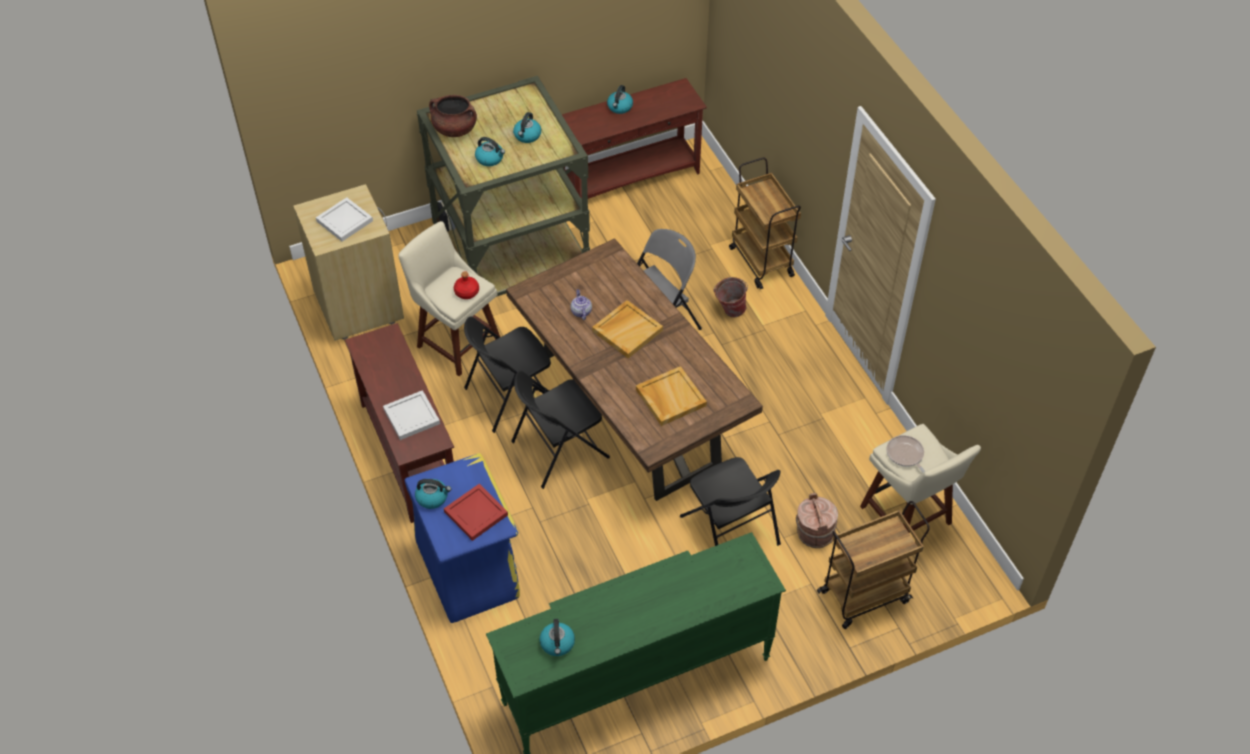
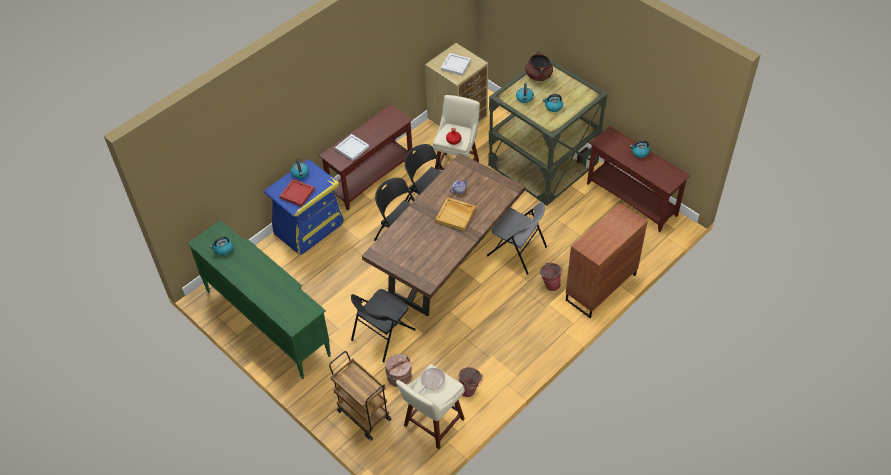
camera: 70 degrees right, 0 degrees up
beige tray [636,366,707,426] -> none
brown cart [729,158,801,289] -> brown dresser [566,203,648,318]
none -> bucket [458,367,483,397]

